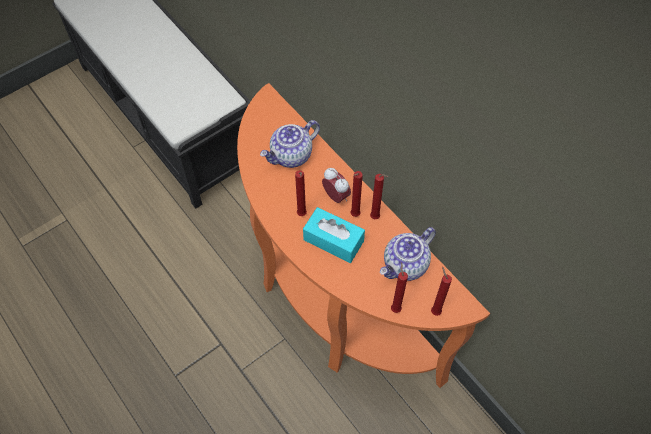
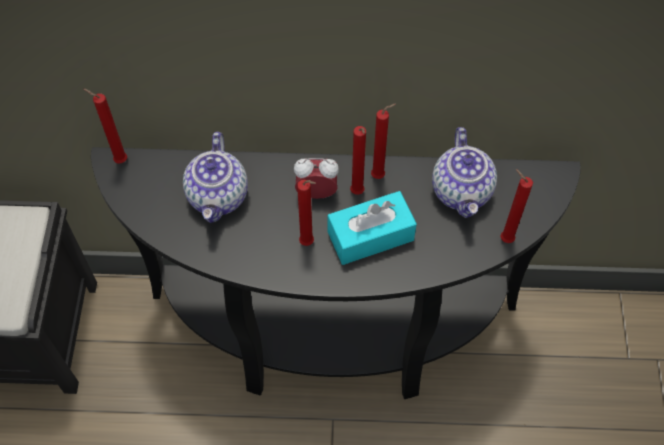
camera: 50 degrees left, 0 degrees up
orange console table [237,83,490,388] -> black console table [91,147,581,399]
red candle [431,267,452,316] -> red candle moved to [84,89,127,163]

